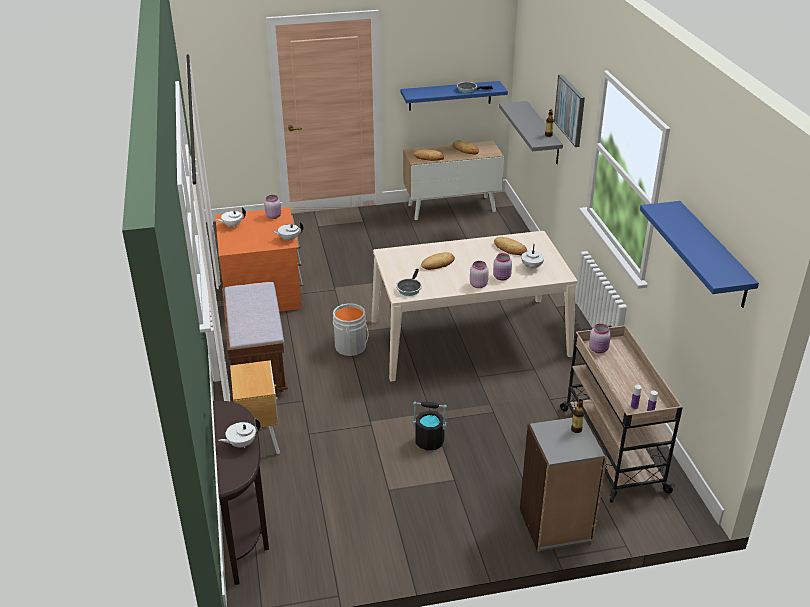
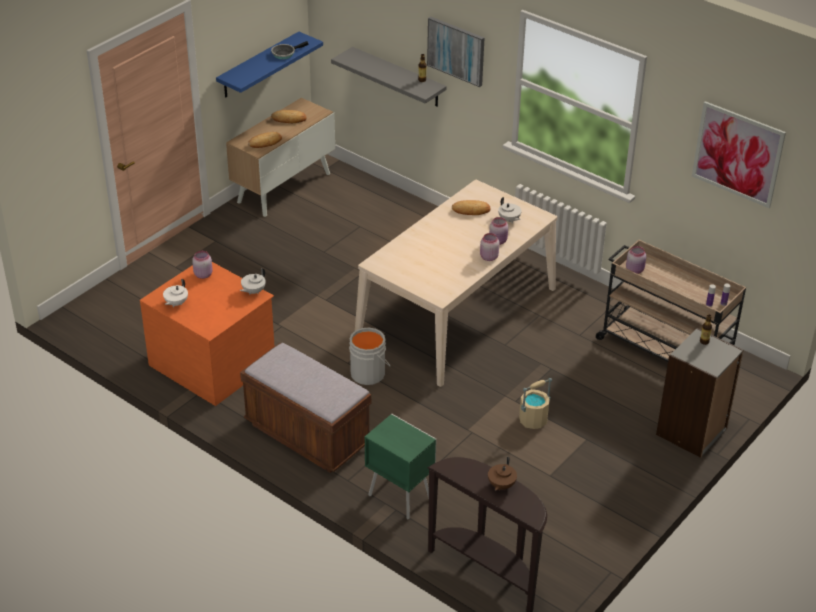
camera: 40 degrees left, 5 degrees up
white teapot [218,418,260,448] -> brown teapot [488,457,517,491]
brown nightstand [230,360,280,454] -> green nightstand [365,414,437,519]
frying pan [396,269,422,296] -> none
black bucket [413,402,447,450] -> beige bucket [519,378,552,429]
bread [421,252,455,270] -> none
blue shelf [640,201,759,308] -> picture [692,101,786,208]

